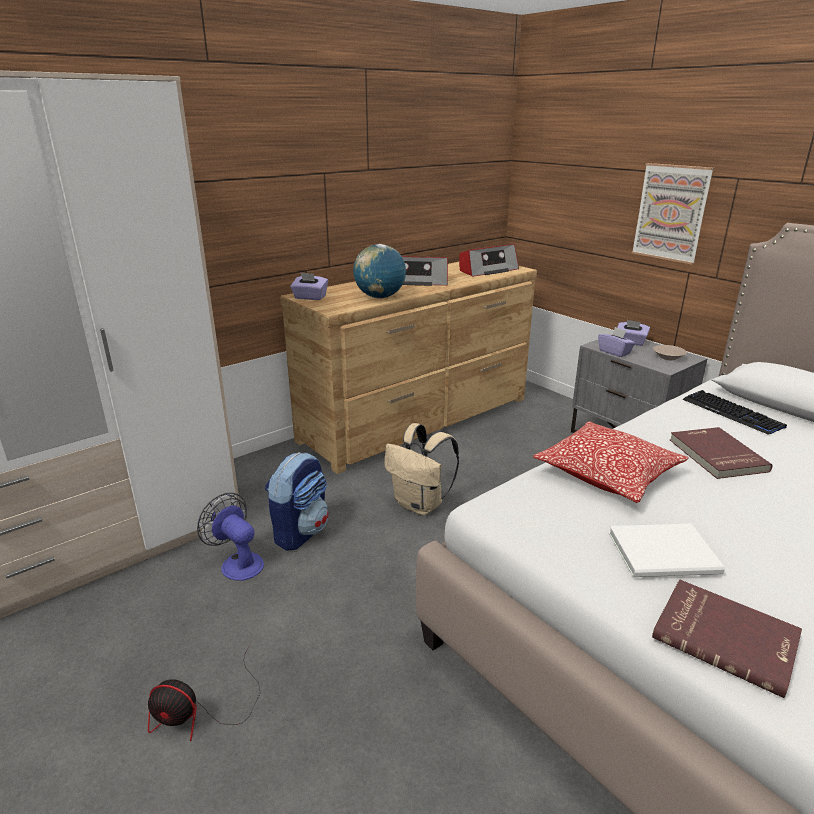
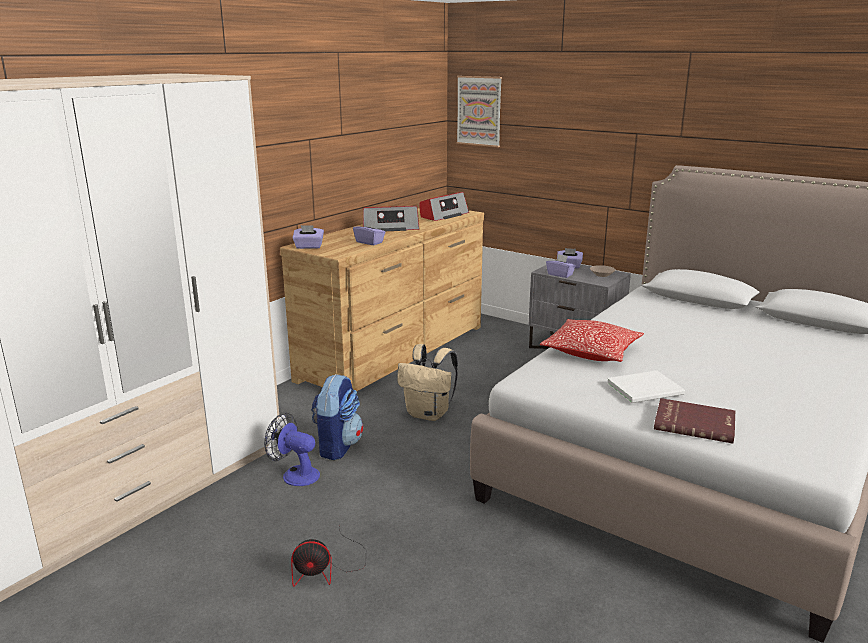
camera: 15 degrees left, 5 degrees down
globe [353,244,406,298] -> purple tissue box [353,219,386,245]
picture [632,163,714,265] -> picture moved to [456,76,502,147]
red book [670,427,772,479] -> none
keyboard [682,390,787,435] -> none

